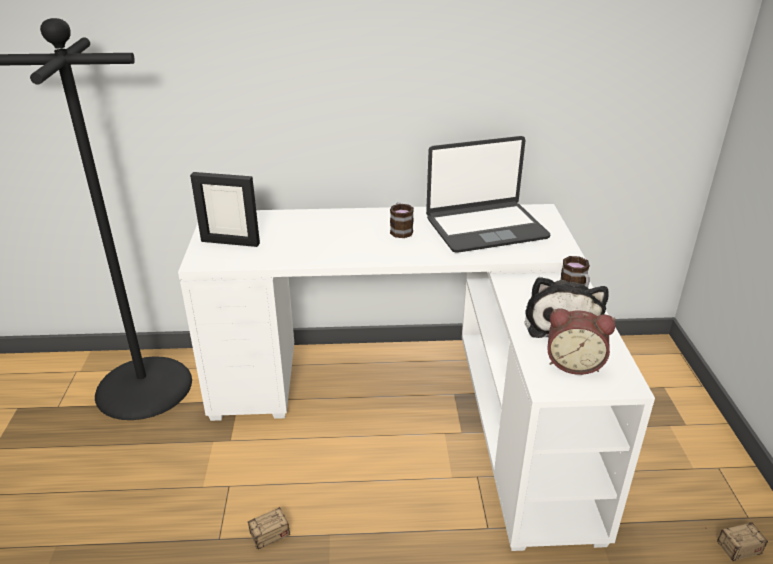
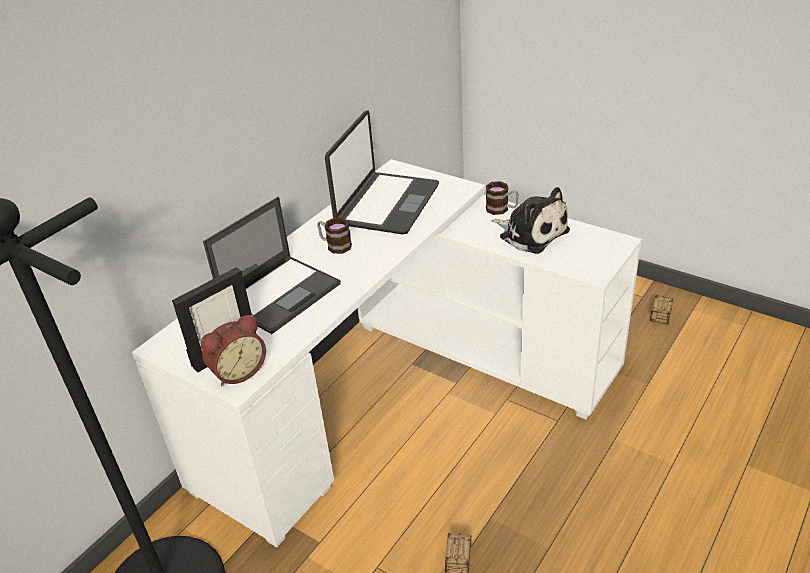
camera: 50 degrees left, 5 degrees up
alarm clock [547,308,616,375] -> alarm clock moved to [201,314,266,386]
none -> laptop [203,197,341,334]

